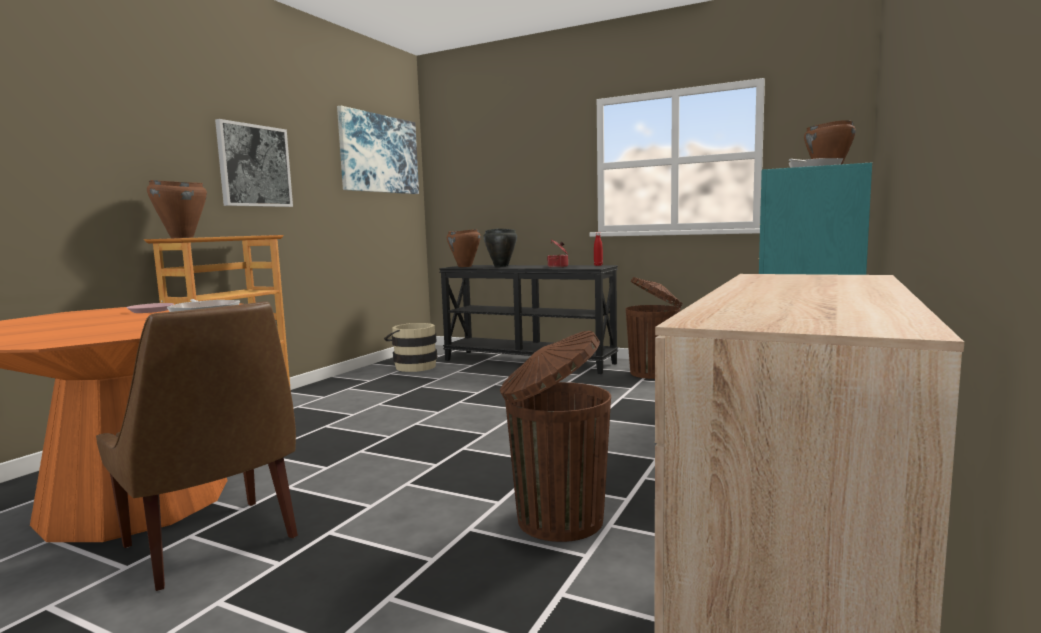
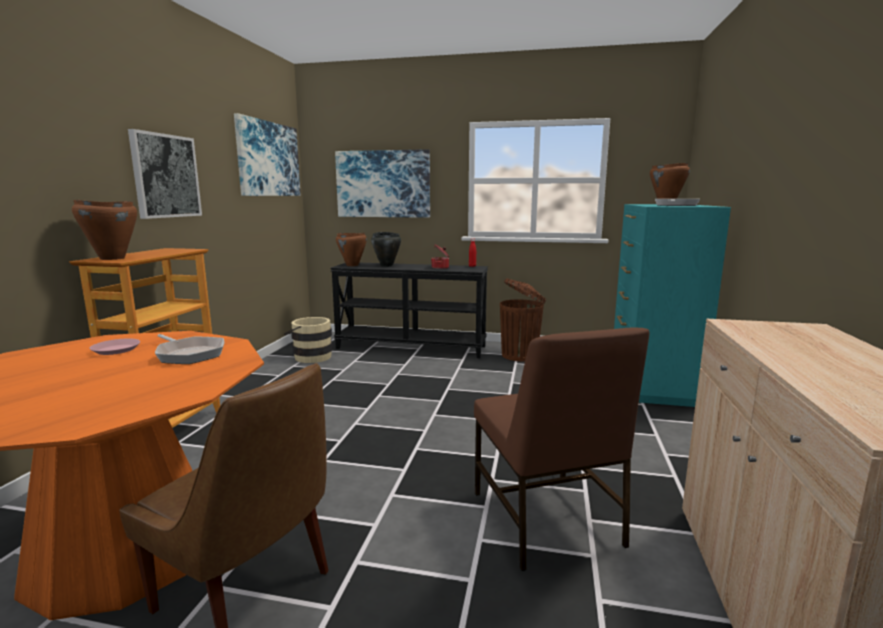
camera: 15 degrees left, 5 degrees up
brown trash can [500,331,611,542] -> brown chair [474,327,649,571]
none -> picture [335,149,430,218]

